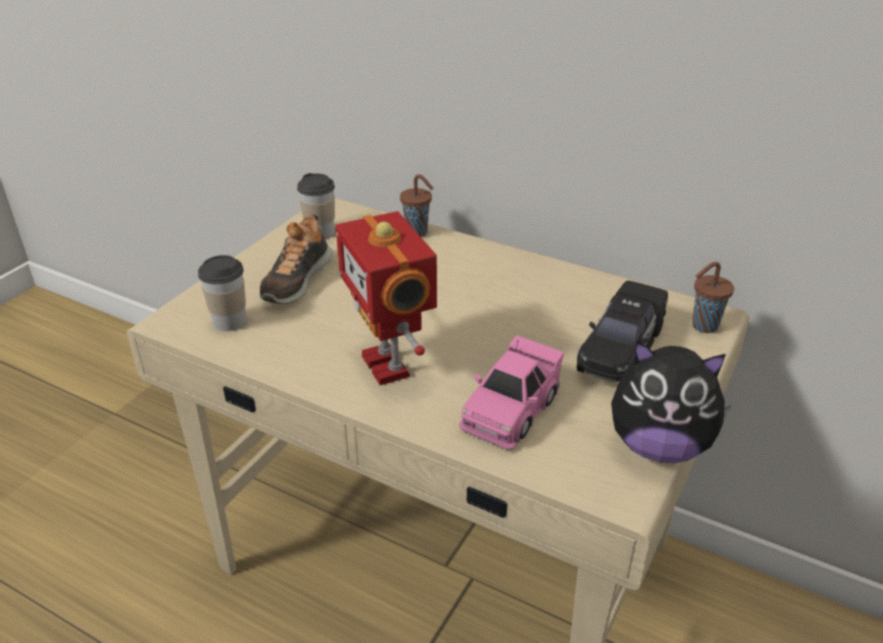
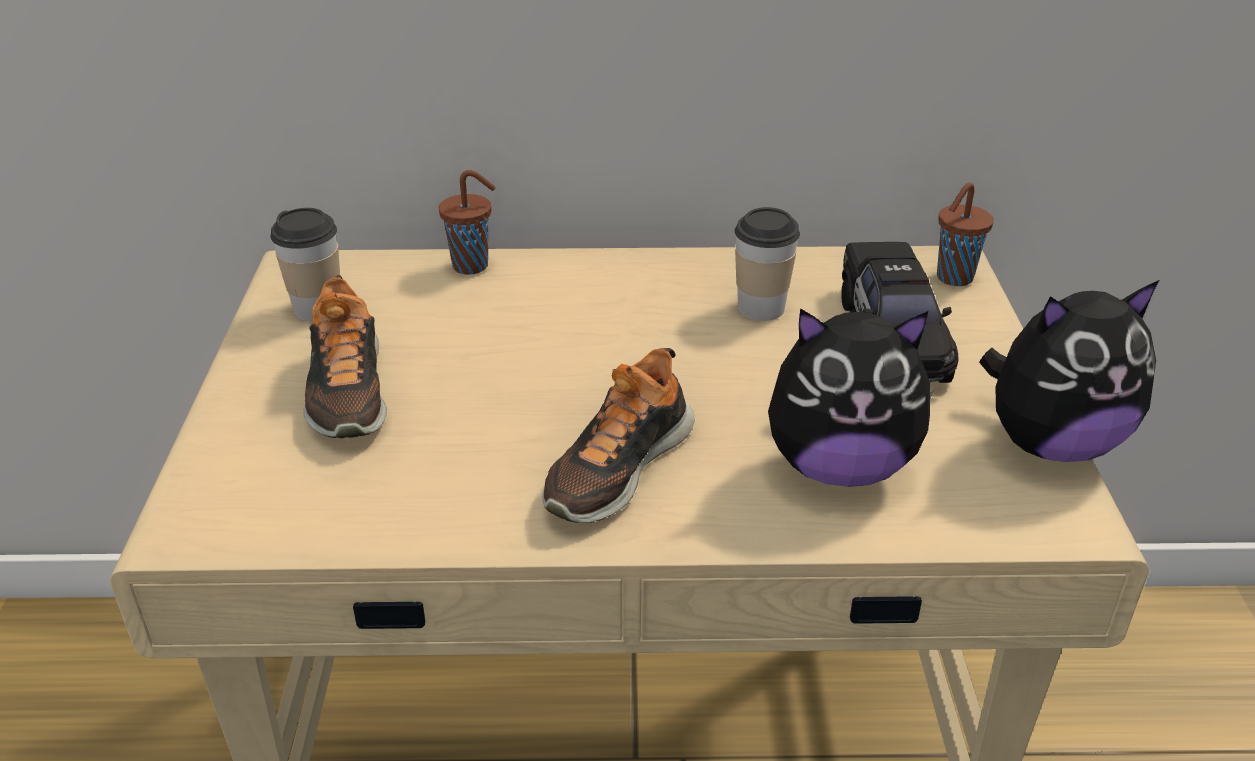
camera: 30 degrees left, 0 degrees up
cup [198,255,246,331] -> cup moved to [735,207,800,321]
toy robot [336,211,437,385] -> shoe [542,348,695,523]
pink toy car [459,335,564,450] -> plush toy [768,308,934,487]

